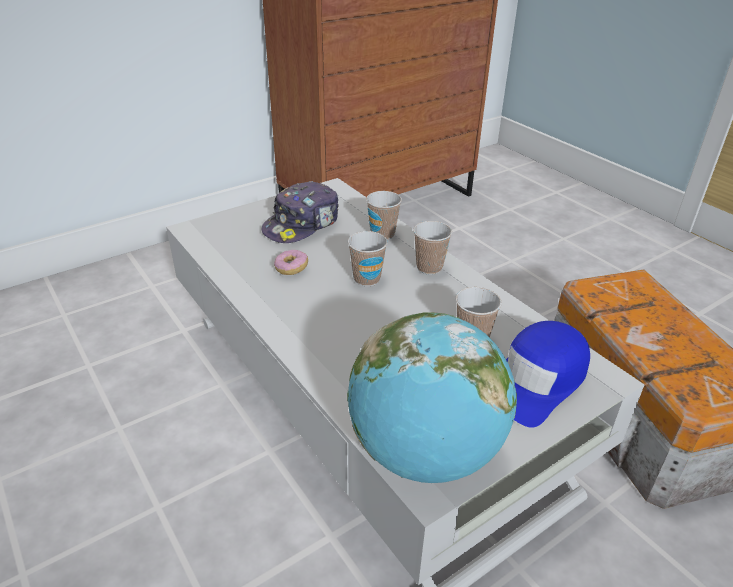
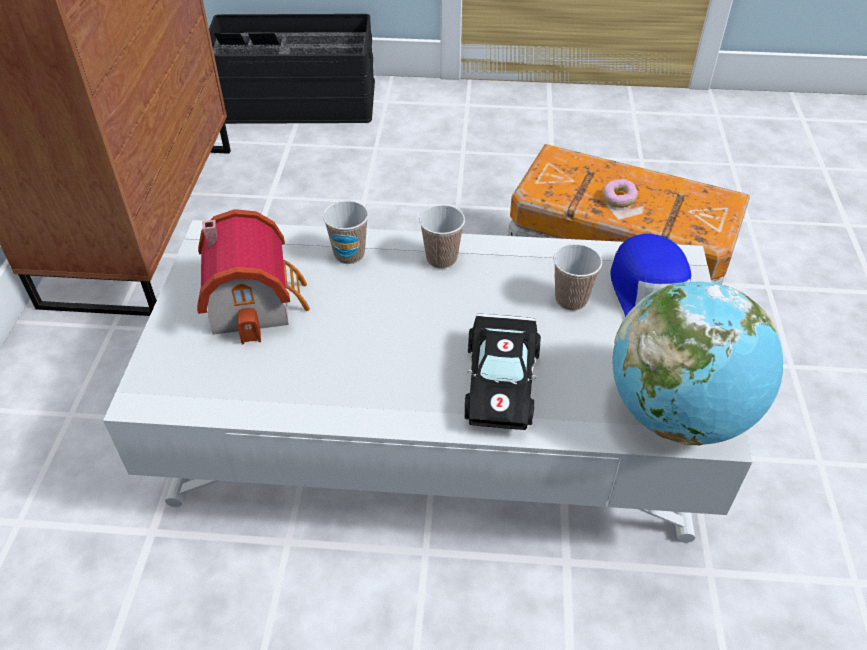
camera: 50 degrees left, 10 degrees up
cap [262,181,339,243] -> toy house [197,209,310,345]
donut [274,250,308,275] -> donut moved to [603,179,638,208]
cup [348,231,388,286] -> none
none -> black storage box [209,14,375,124]
none -> black toy car [464,314,541,430]

